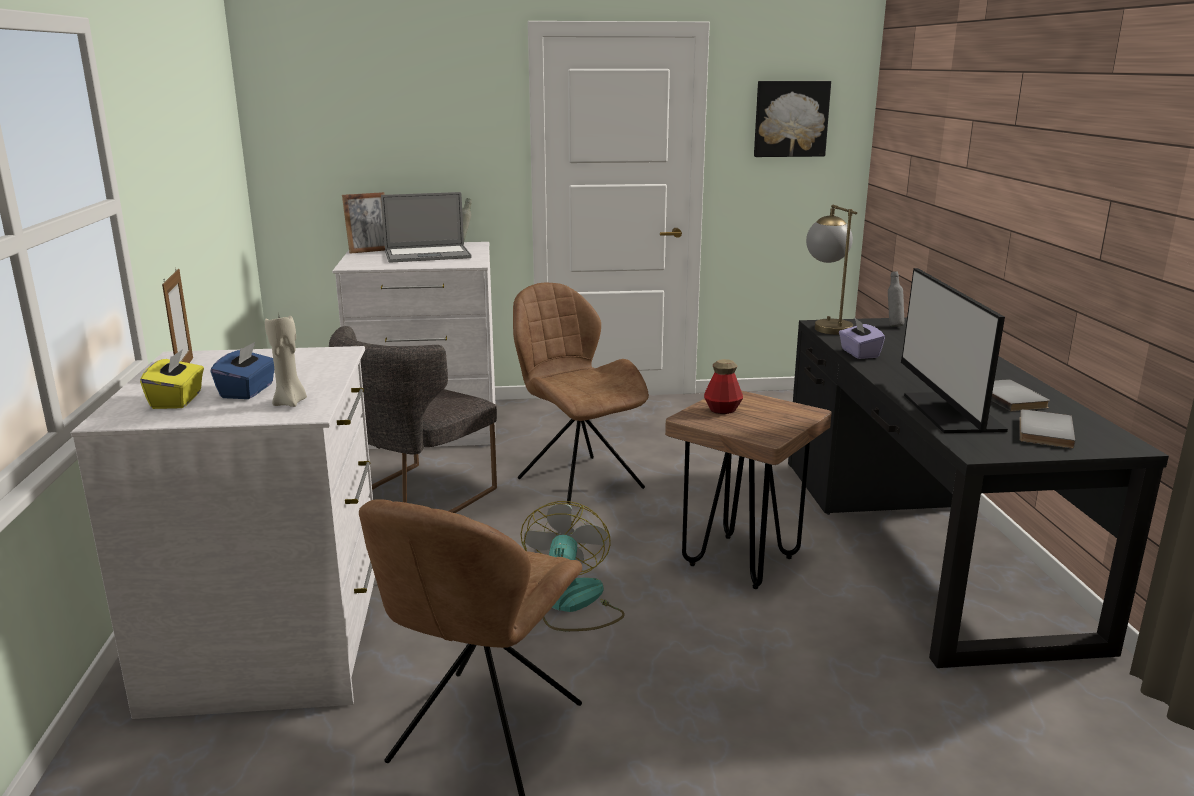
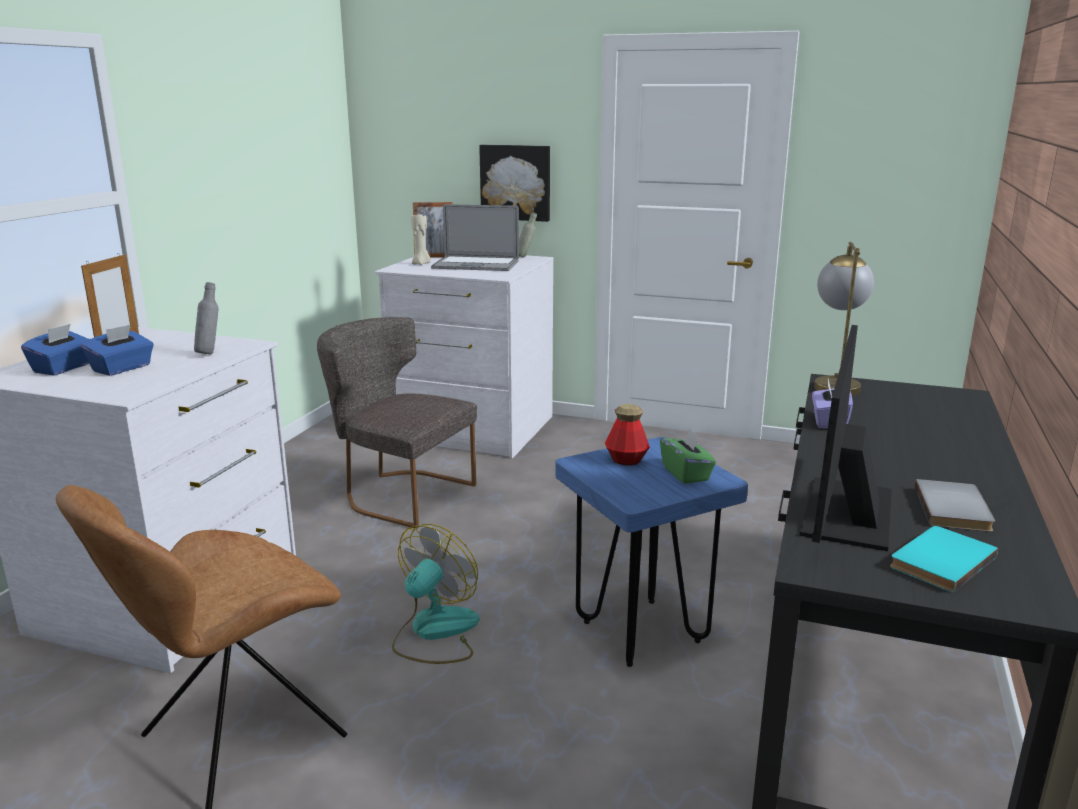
camera: 25 degrees right, 0 degrees up
yellow tissue box [140,349,204,409] -> blue tissue box [21,324,89,376]
beige candle [265,312,307,407] -> beige candle moved to [411,212,431,265]
grey chair [329,326,497,513] -> grey chair turned 60 degrees clockwise [317,317,477,529]
brown chair [513,283,649,505] -> none
brown stool [665,390,832,589] -> blue stool [555,437,748,667]
picture [754,81,831,157] -> picture moved to [479,145,550,222]
grey bottle [888,272,905,327] -> grey bottle moved to [194,282,218,355]
grey book [1019,409,1075,449] -> turquoise book [890,526,998,593]
none -> green tissue box [660,428,716,484]

